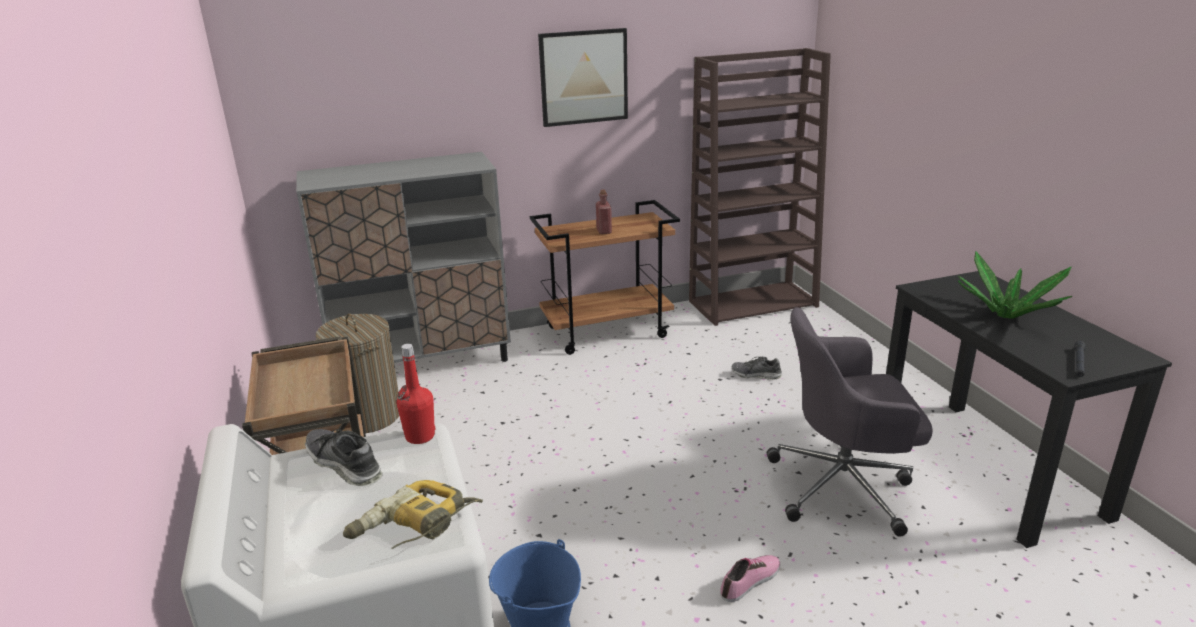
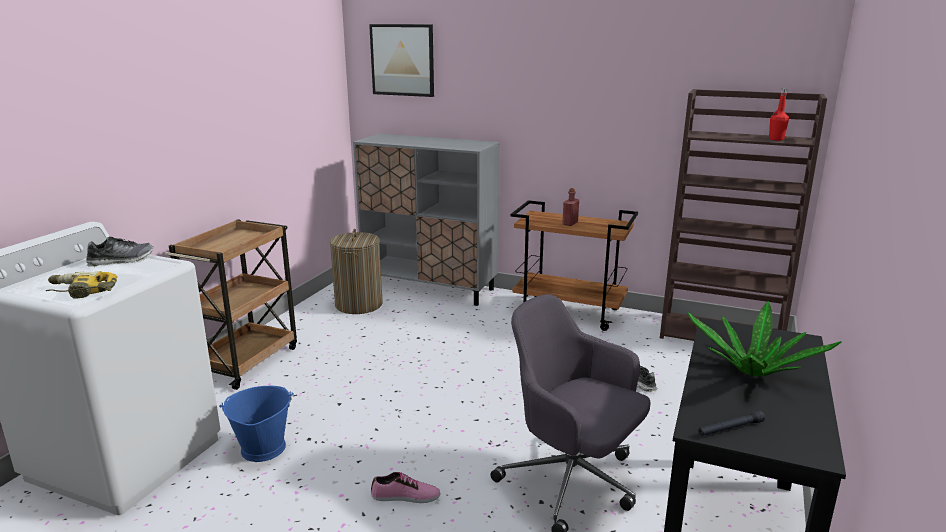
camera: 40 degrees right, 5 degrees down
shoe [305,429,383,486] -> shoe turned 75 degrees clockwise [86,237,153,267]
red bottle [397,344,435,444] -> red bottle moved to [769,88,789,141]
picture [538,28,628,127] -> picture moved to [369,24,434,97]

